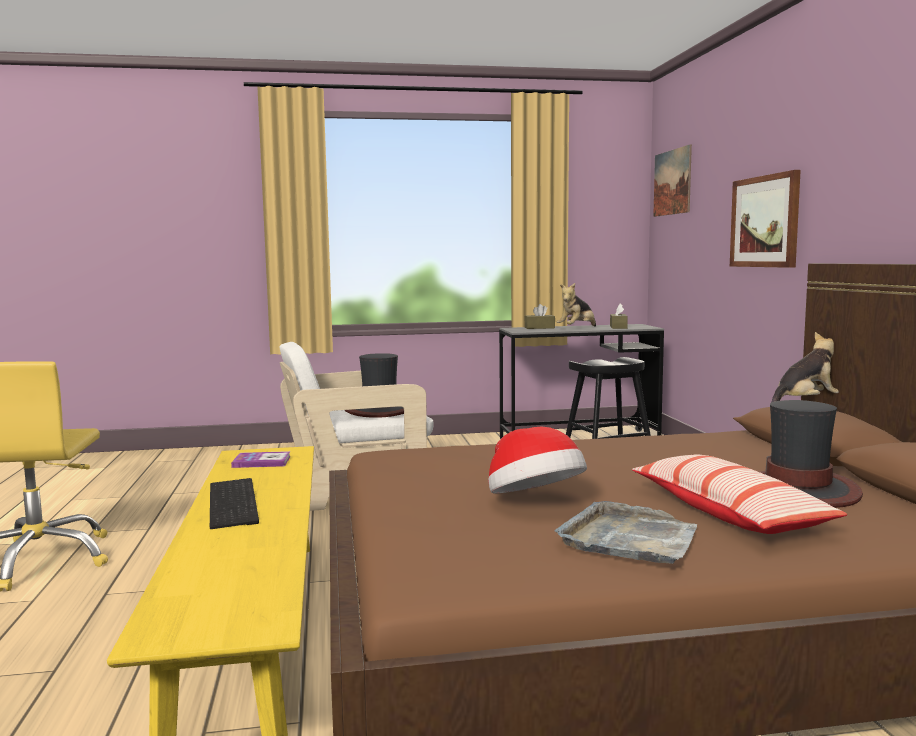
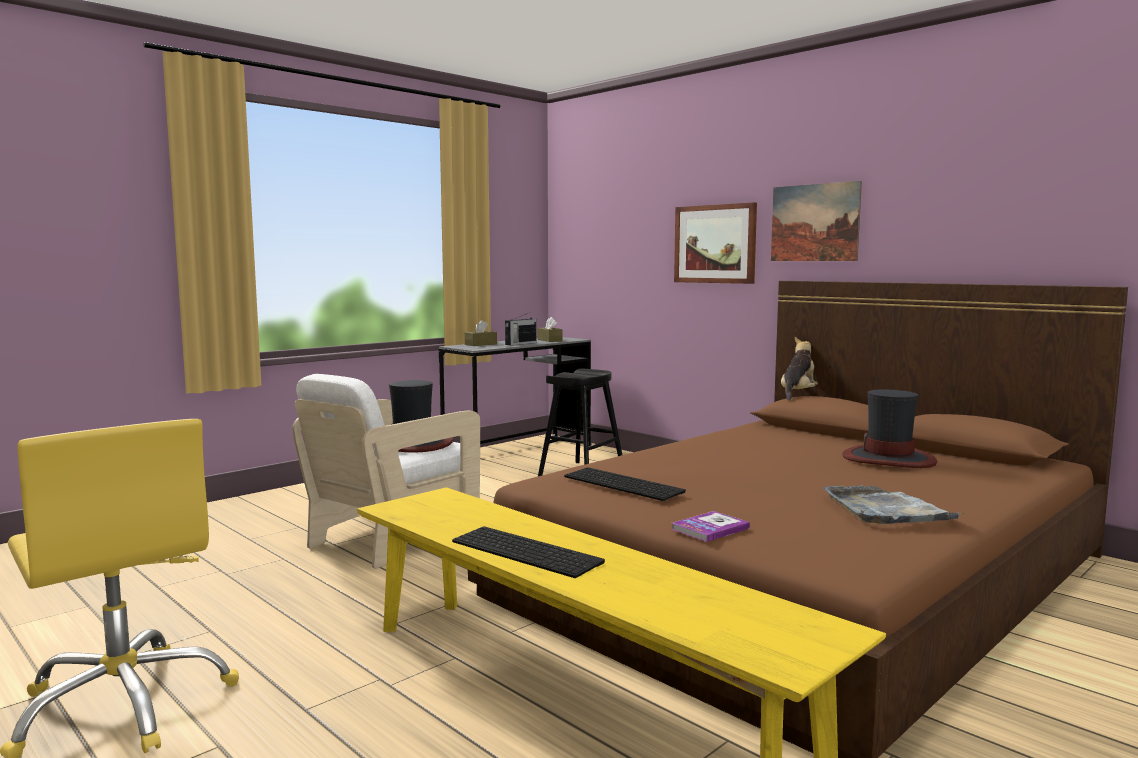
camera: 35 degrees left, 0 degrees up
book [231,451,291,468] -> book moved to [671,511,750,542]
hat [488,427,587,494] -> none
plush toy [557,283,596,327] -> radio [505,313,536,345]
pillow [632,454,847,534] -> none
picture [653,144,692,217] -> picture moved to [771,181,862,261]
none -> keyboard [564,467,686,501]

